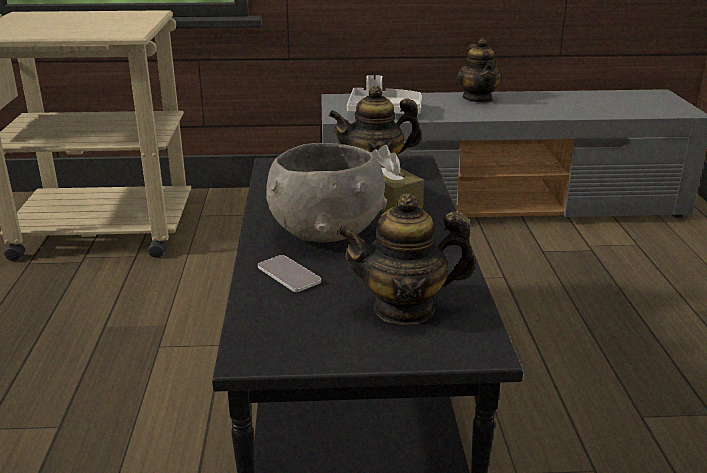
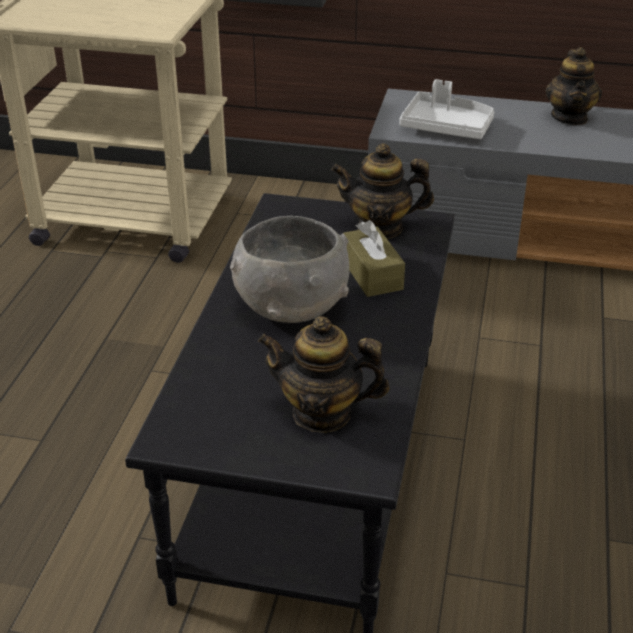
camera: 15 degrees right, 10 degrees up
phone [258,255,321,292] -> none

